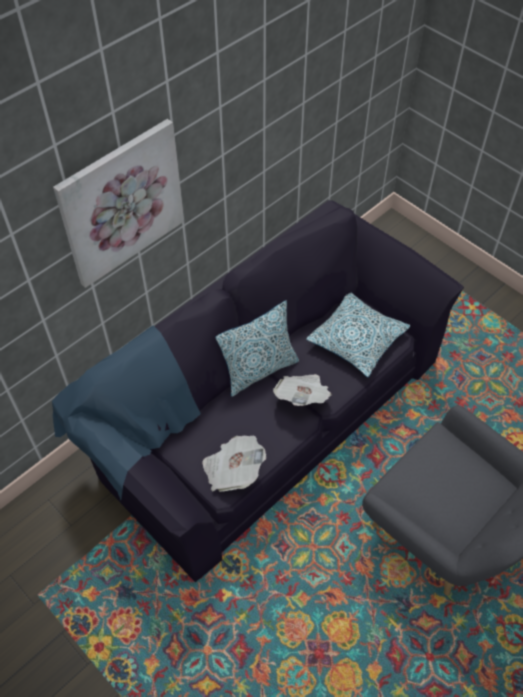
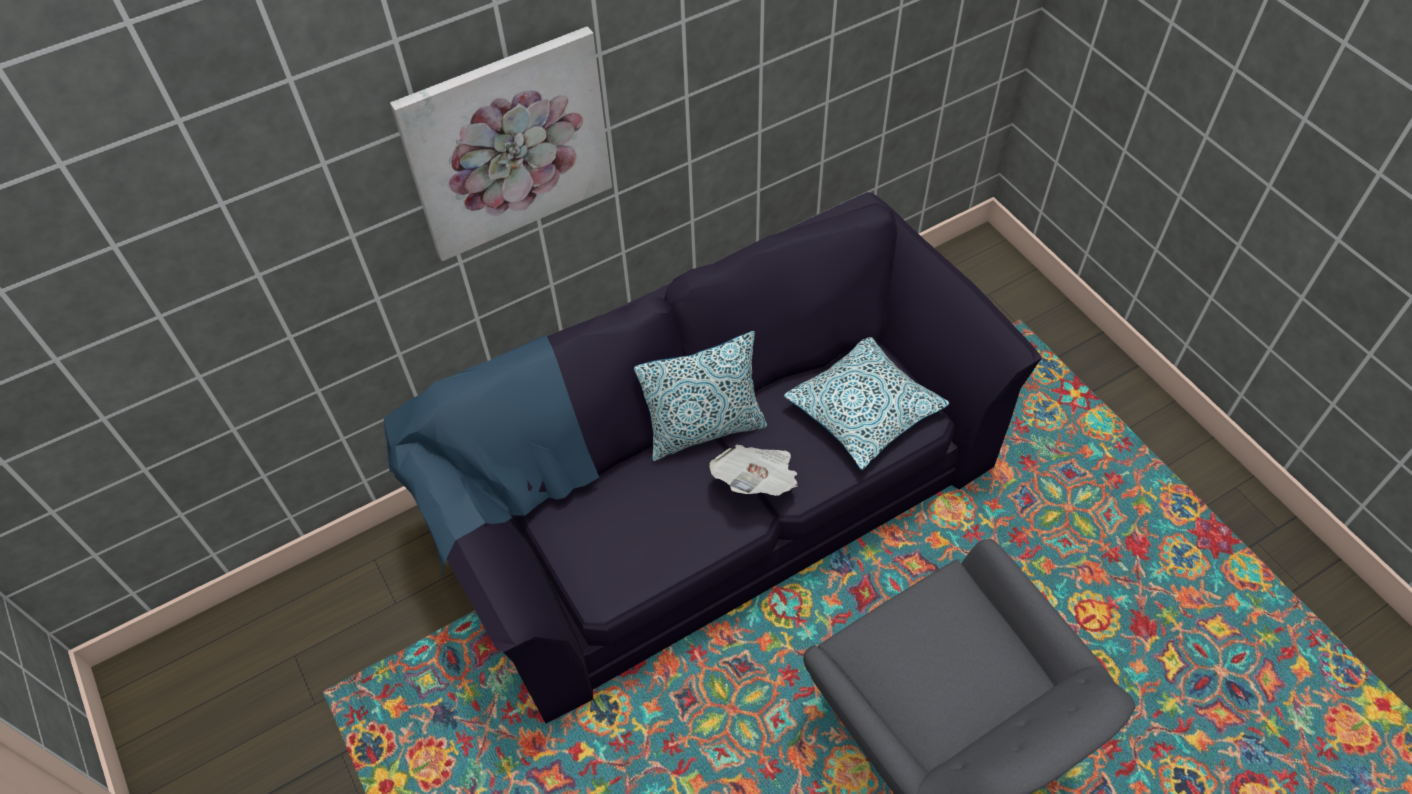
camera: 15 degrees right, 0 degrees up
newspaper [202,435,266,492] -> none

